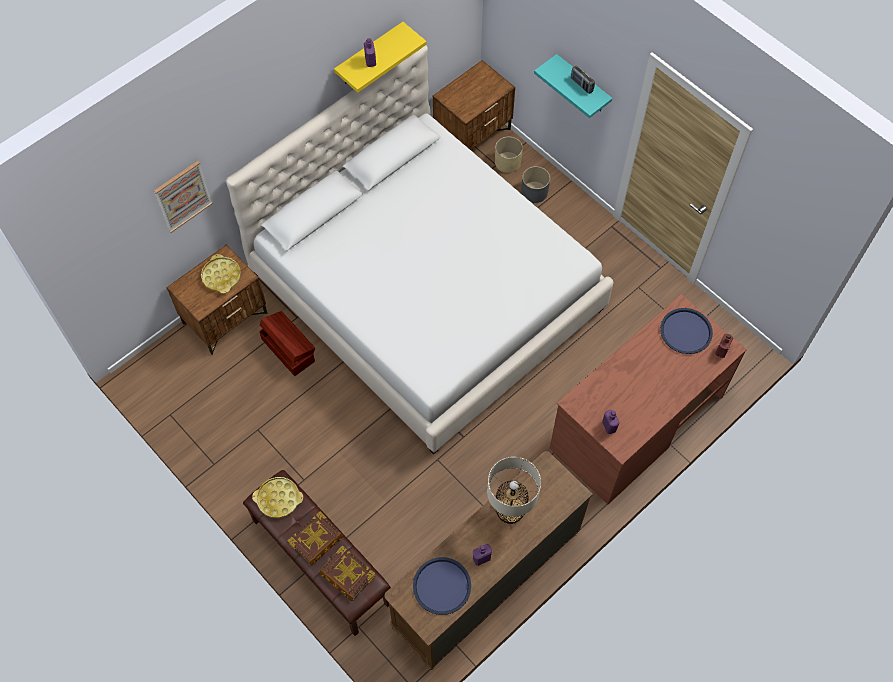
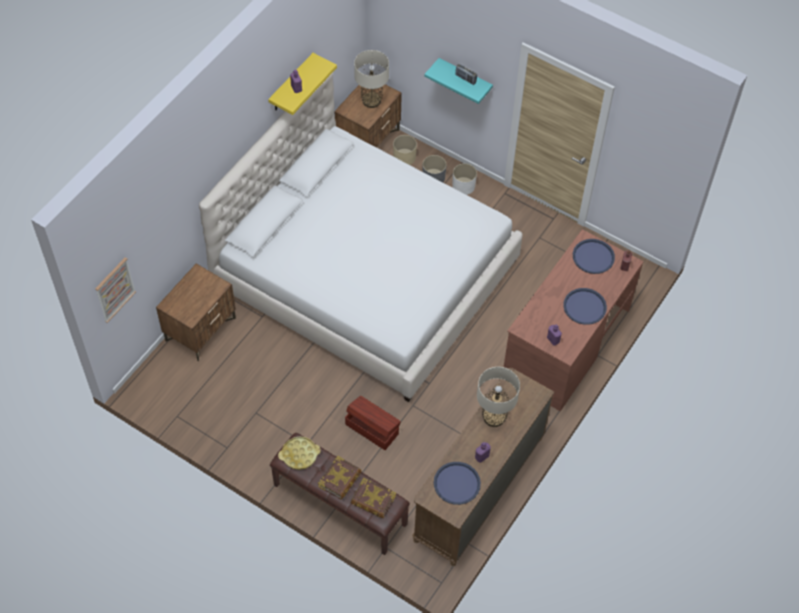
camera: 15 degrees left, 5 degrees down
picture [154,161,213,233] -> picture moved to [95,258,136,323]
yellow tray [201,254,241,294] -> none
brown storage box [259,311,315,376] -> brown storage box moved to [345,396,401,450]
none -> table lamp [354,50,389,108]
none -> white planter [452,163,477,195]
none -> blue tray [563,288,607,325]

